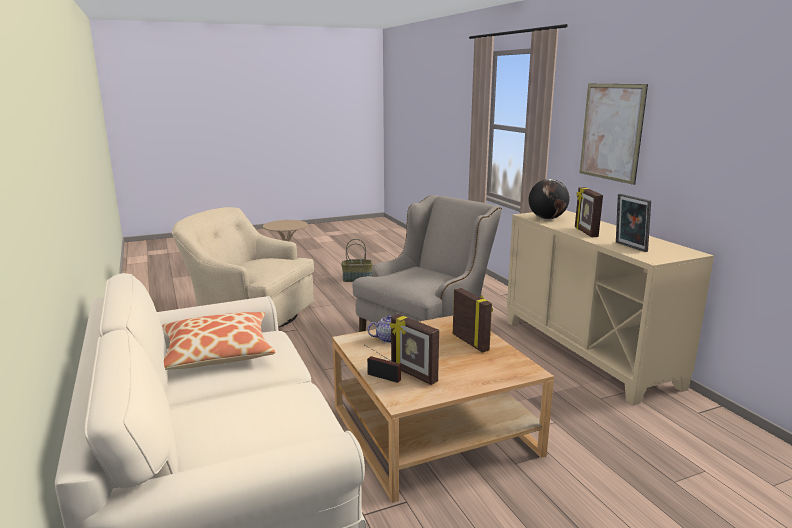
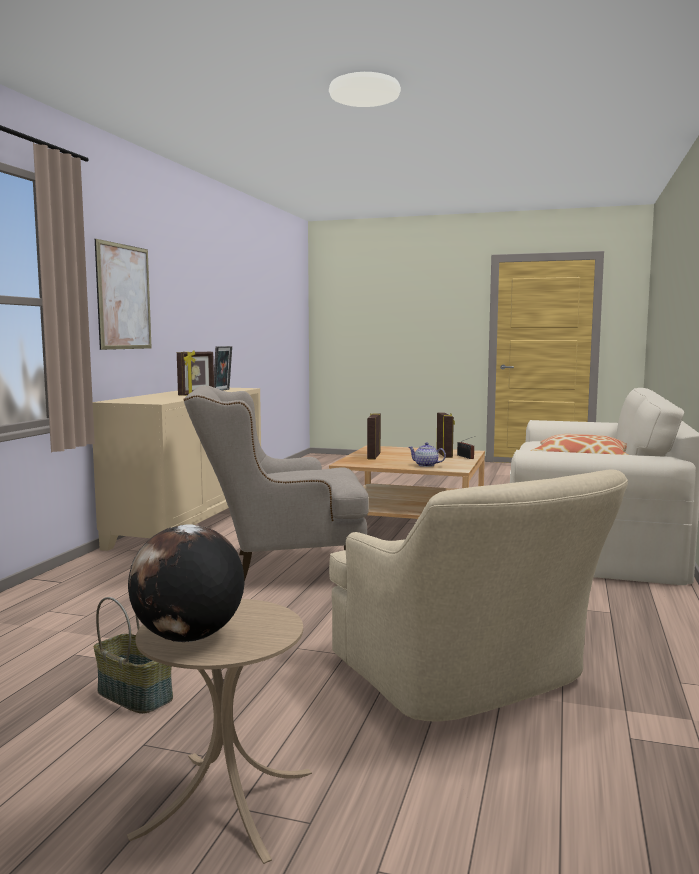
camera: 140 degrees left, 10 degrees down
globe [529,179,570,219] -> globe moved to [128,524,244,642]

